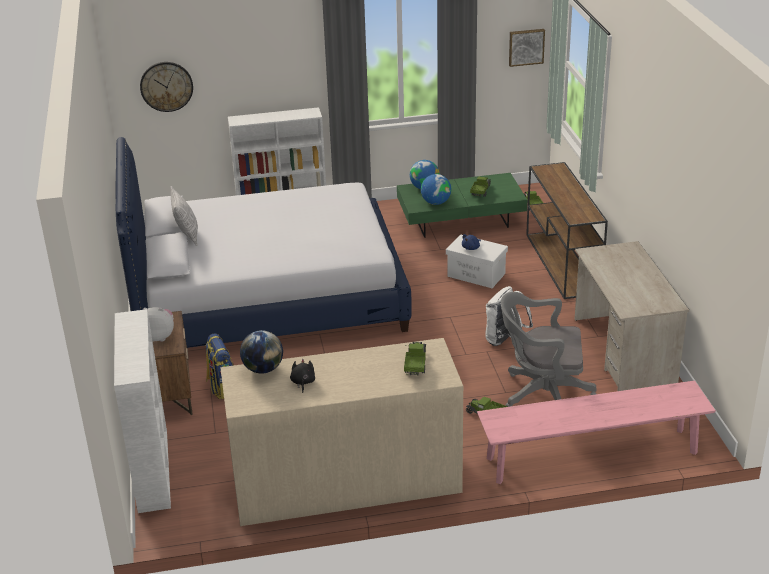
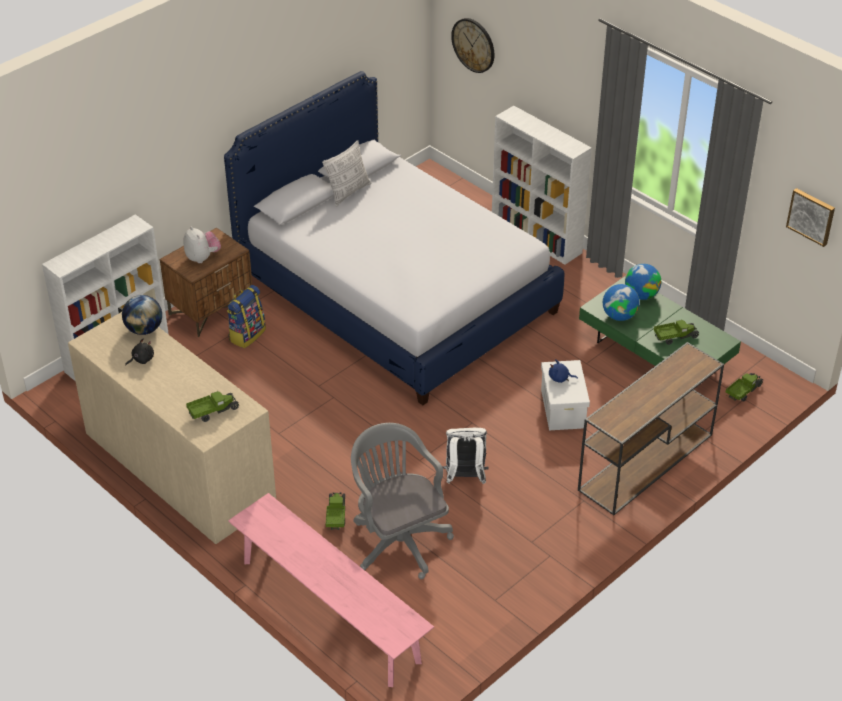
camera: 55 degrees right, 10 degrees up
beige desk [574,241,689,391] -> none

